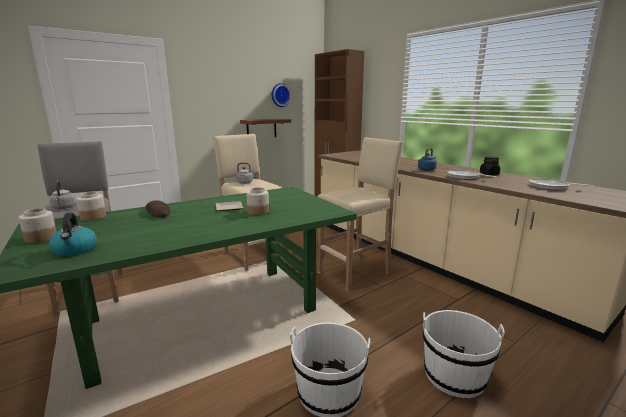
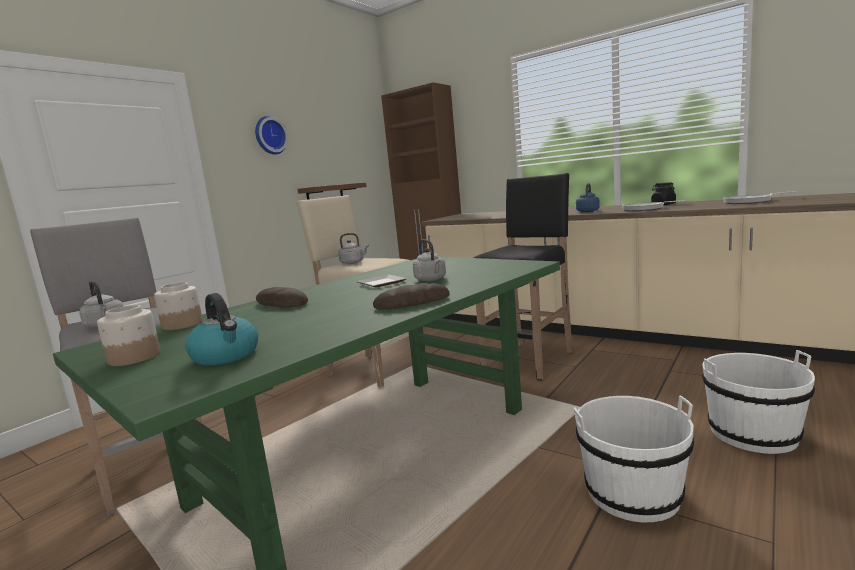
camera: 15 degrees left, 5 degrees down
jar [246,187,269,215] -> grey kettle [413,239,446,281]
wall clock [272,83,291,107] -> wall clock moved to [255,116,288,154]
beige stool [317,137,403,292] -> black stool [474,173,573,381]
none -> bread [373,283,450,310]

